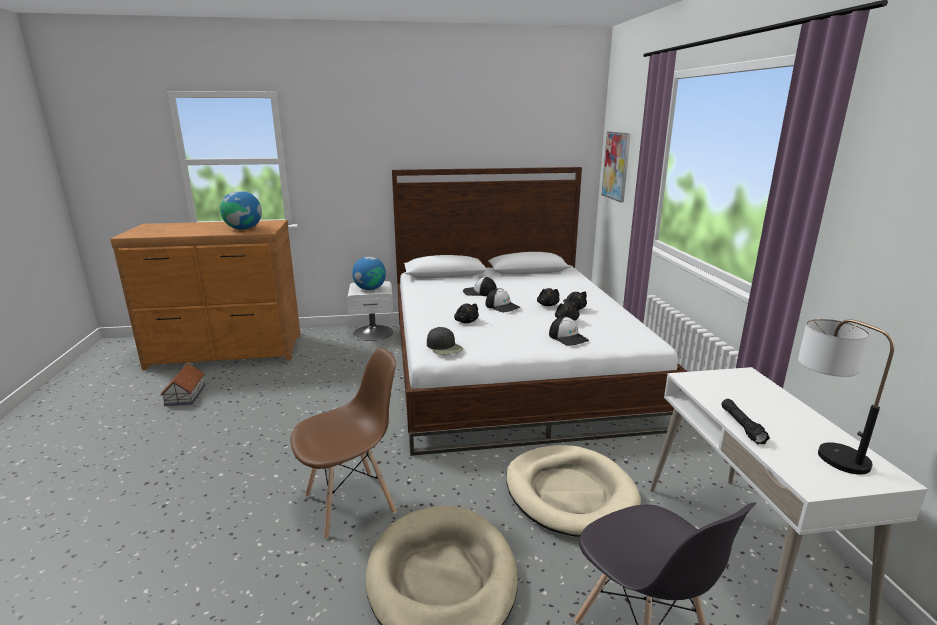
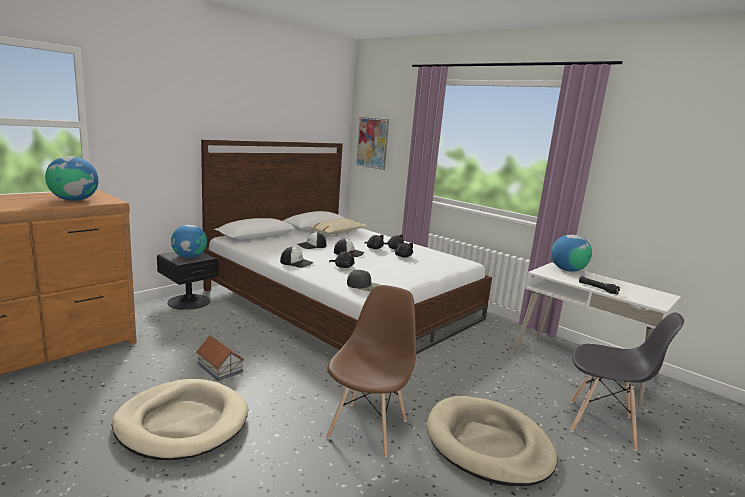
camera: 40 degrees left, 5 degrees down
toy house [160,363,206,406] -> toy house moved to [196,335,244,381]
white nightstand [347,281,393,341] -> black nightstand [157,252,219,310]
beige dog bed [506,445,641,537] -> beige dog bed moved to [112,379,248,460]
cap [549,316,589,346] -> cap moved to [280,247,313,268]
table lamp [798,319,894,475] -> none
none -> beige pillow [309,218,367,234]
none -> globe [551,235,592,272]

